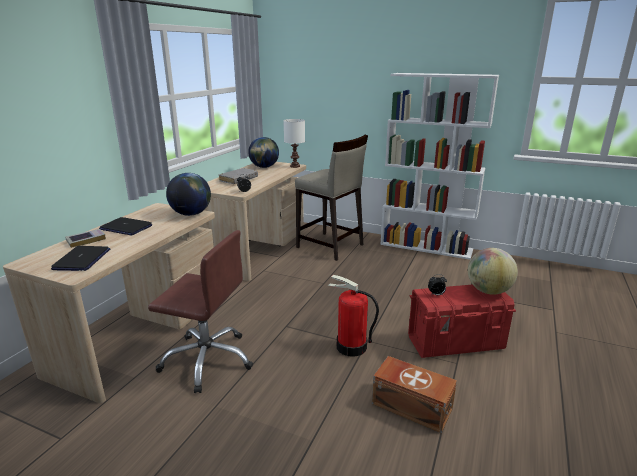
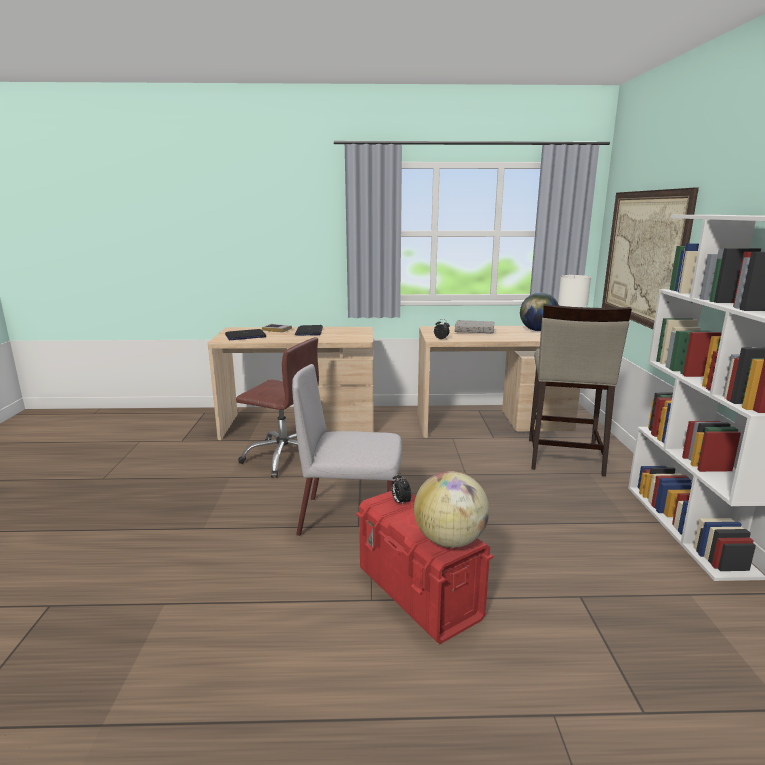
camera: 65 degrees right, 5 degrees down
brown office chair [148,230,253,393] -> brown office chair turned 60 degrees counterclockwise [236,337,319,478]
globe [166,173,211,216] -> none
fire extinguisher [328,275,379,357] -> grey chair [292,364,402,536]
brown storage box [372,356,457,433] -> none
none -> picture [602,187,699,329]

